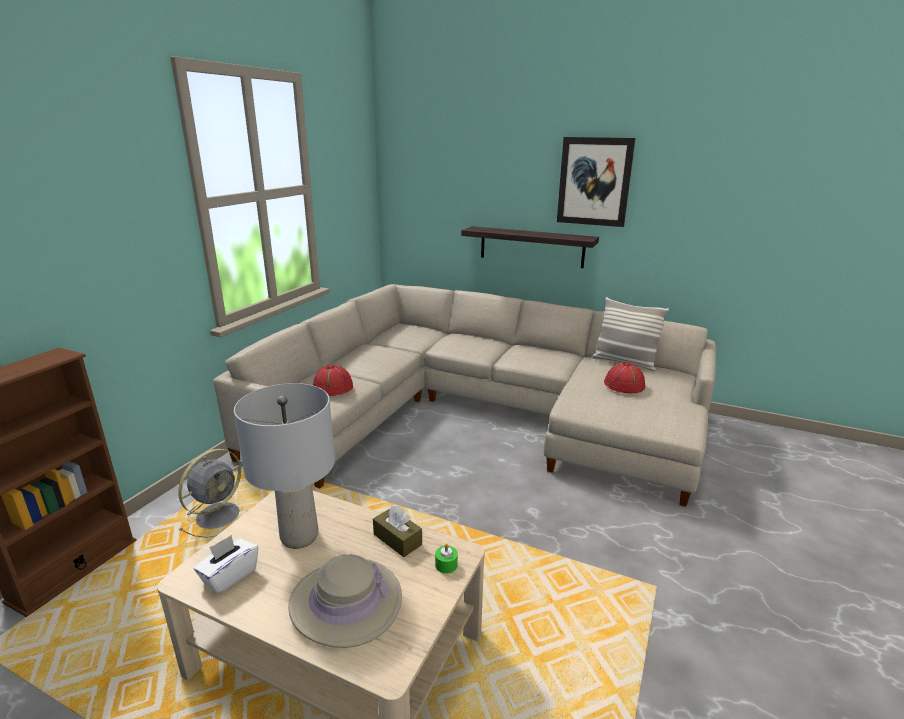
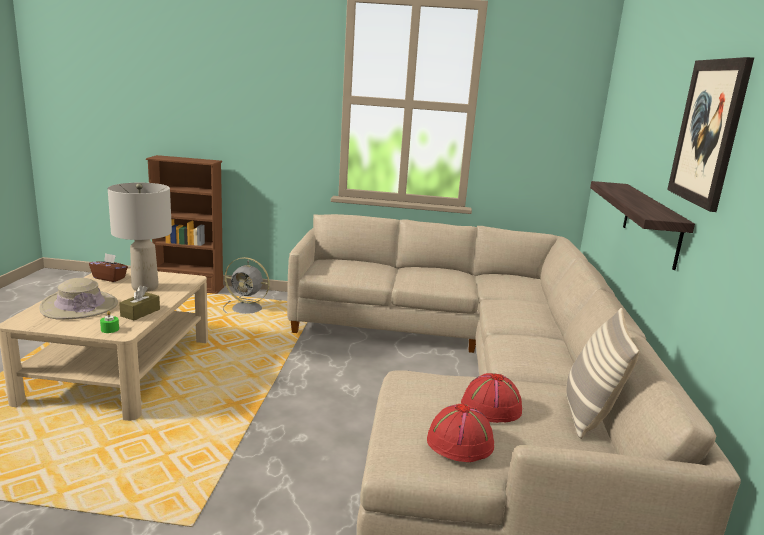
camera: 70 degrees right, 5 degrees down
white tissue box [194,535,259,594] -> brown tissue box [89,253,128,282]
red hat [313,365,353,396] -> red hat moved to [427,404,494,462]

